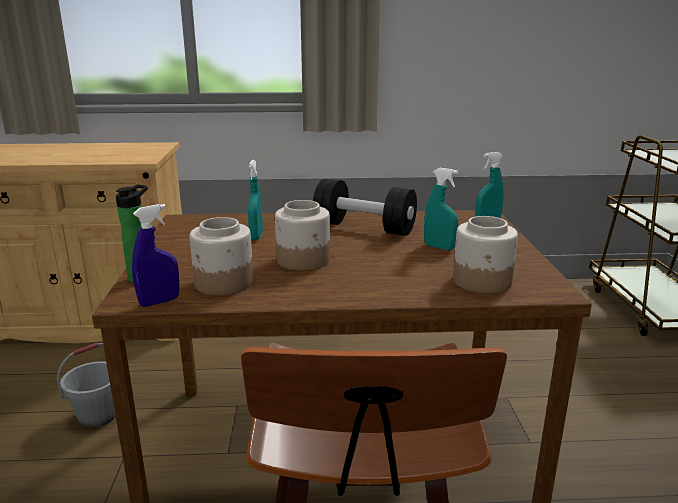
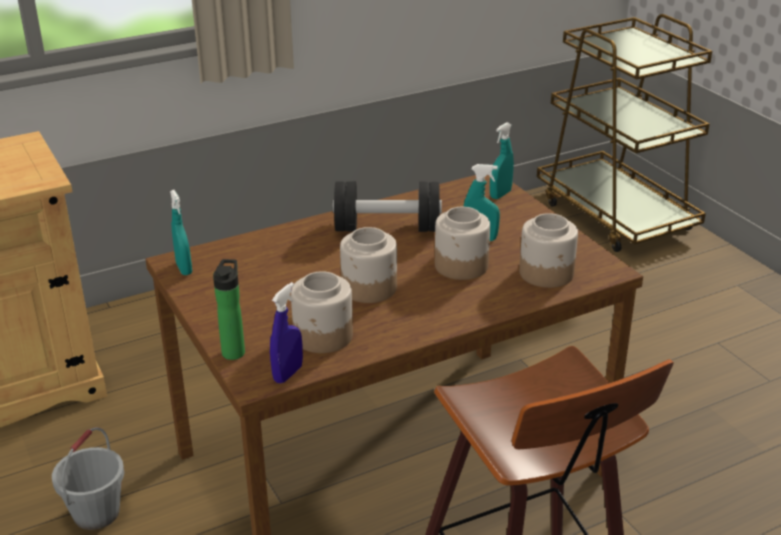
camera: 25 degrees left, 10 degrees up
turquoise spray bottle [248,160,263,240] -> turquoise spray bottle moved to [170,190,192,275]
none -> jar [435,207,490,280]

